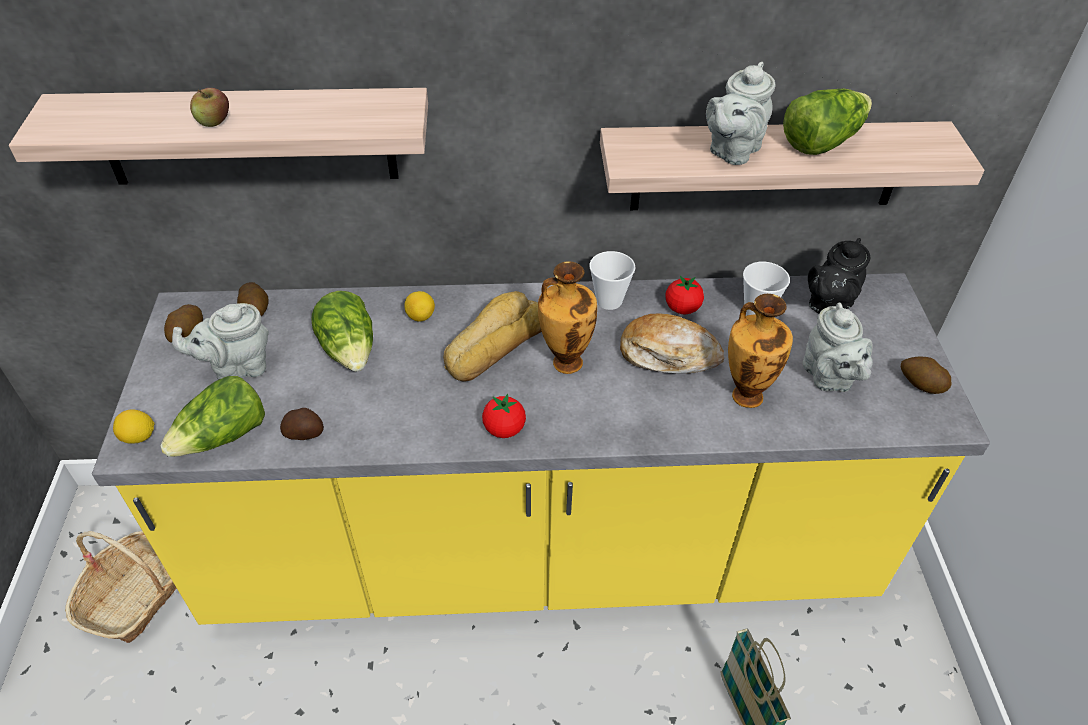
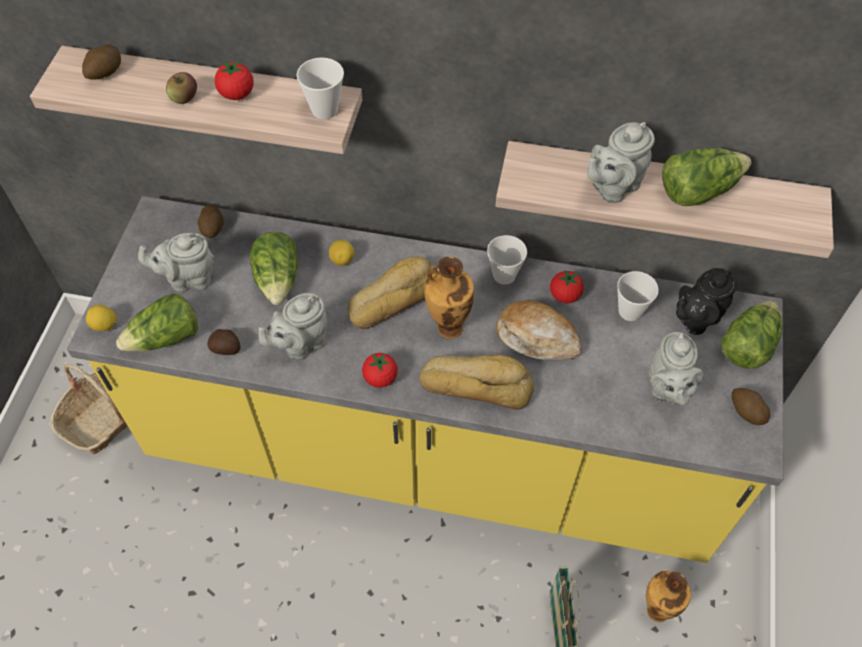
camera: 15 degrees right, 10 degrees up
potato [164,304,203,343] -> potato moved to [82,44,121,80]
vase [728,294,793,408] -> vase moved to [646,571,691,622]
none -> tomato [215,60,254,100]
none -> grey teapot [259,293,327,360]
none -> cup [297,58,344,119]
none -> bread [419,355,534,409]
none -> lettuce [721,300,782,369]

